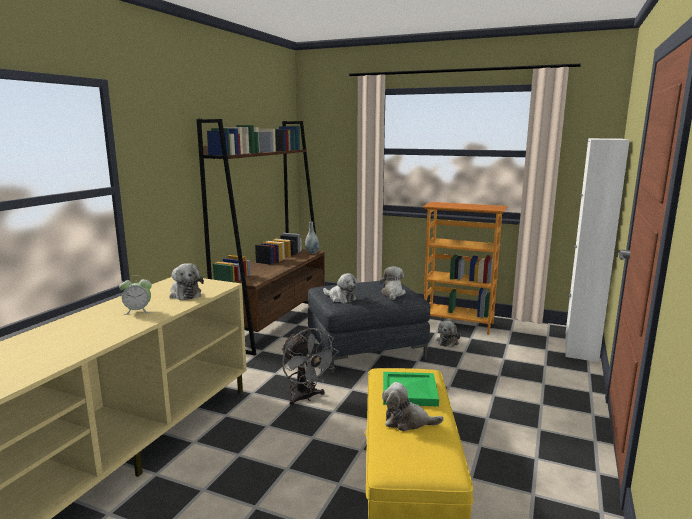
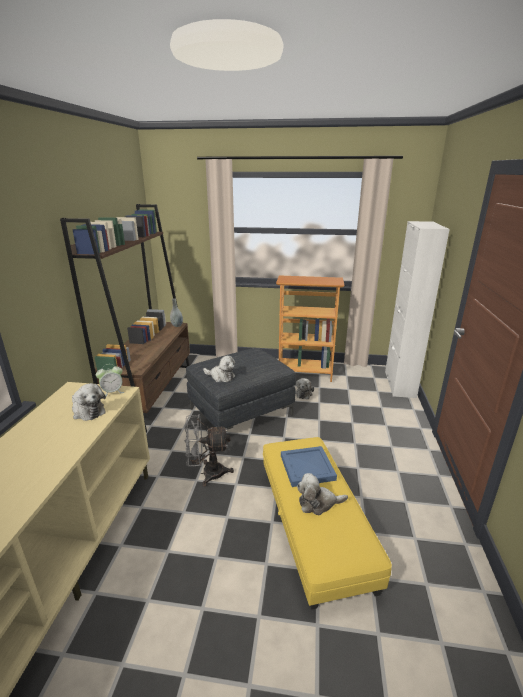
camera: 15 degrees left, 10 degrees up
alarm clock [119,275,152,315] -> alarm clock moved to [96,364,124,397]
grey fan [281,328,339,406] -> grey fan turned 135 degrees clockwise [185,414,234,486]
plush toy [380,266,406,300] -> none
green tray [383,372,439,407] -> blue tray [281,446,337,487]

